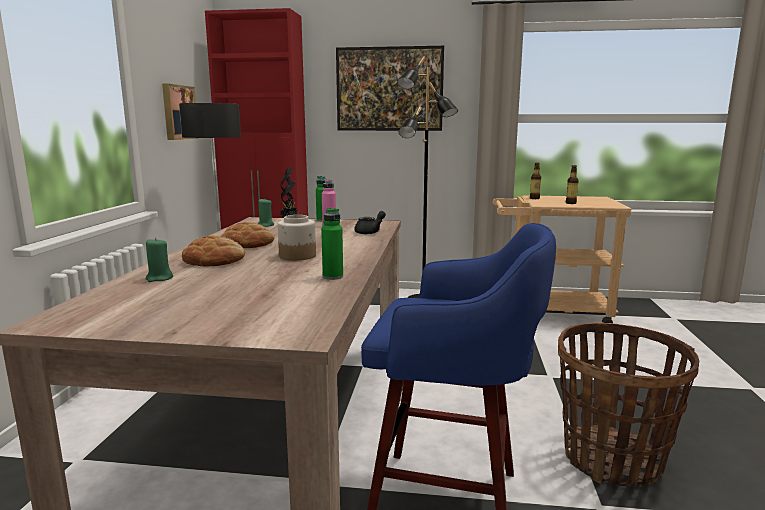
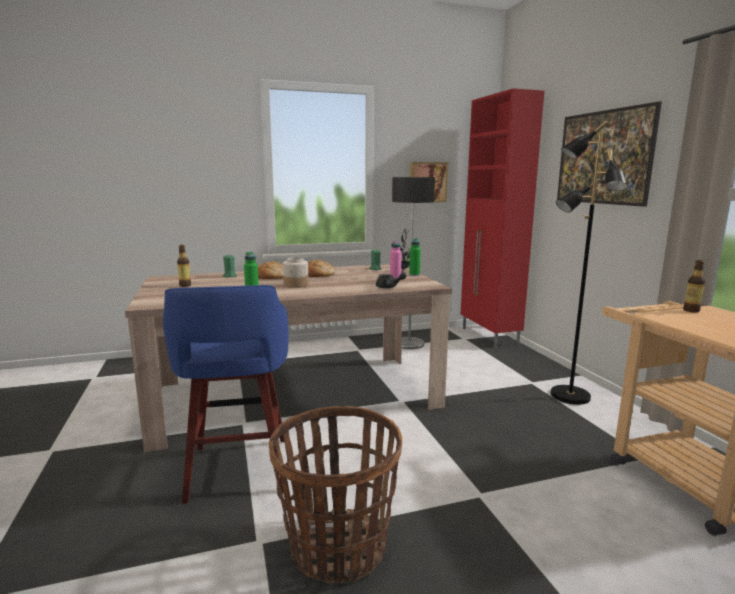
camera: 65 degrees right, 0 degrees up
bottle [566,165,579,204] -> bottle moved to [177,245,191,287]

